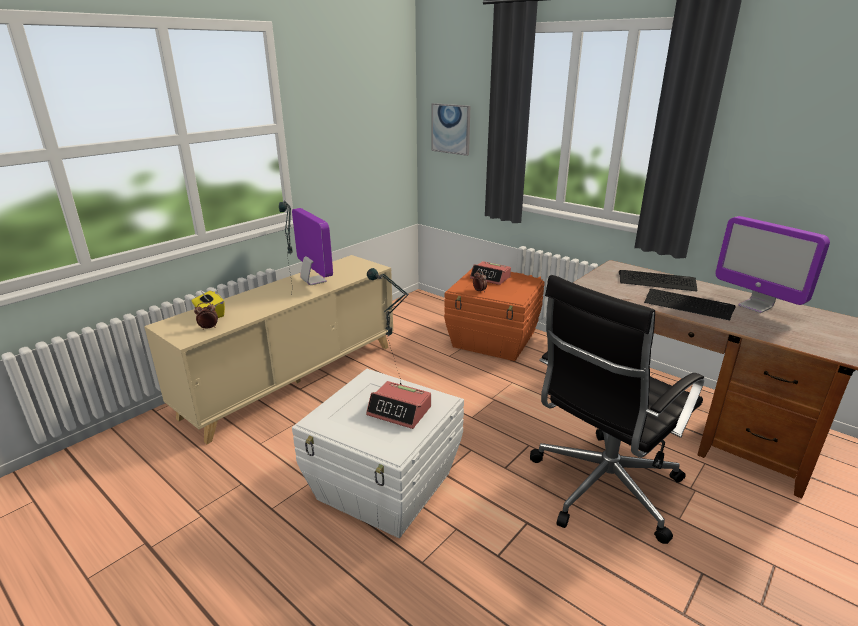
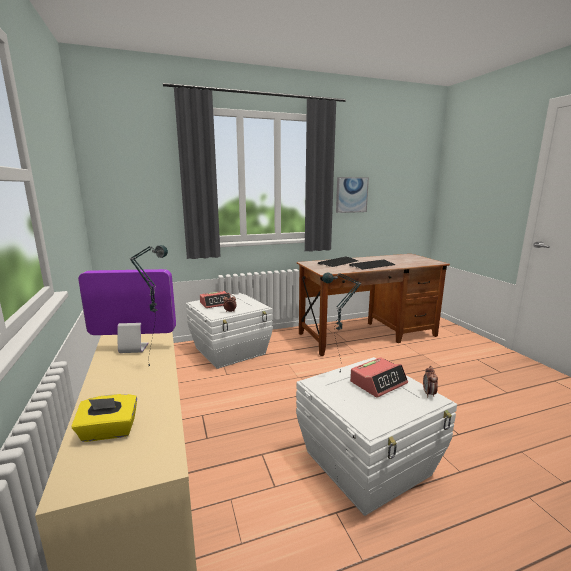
camera: 60 degrees left, 10 degrees down
alarm clock [194,302,218,329] -> alarm clock moved to [423,366,438,397]
picture [432,103,470,156] -> picture moved to [336,177,369,213]
orange storage box [444,269,545,361] -> white storage box [186,293,273,369]
black office chair [530,275,704,544] -> none
monitor [715,216,830,313] -> none

